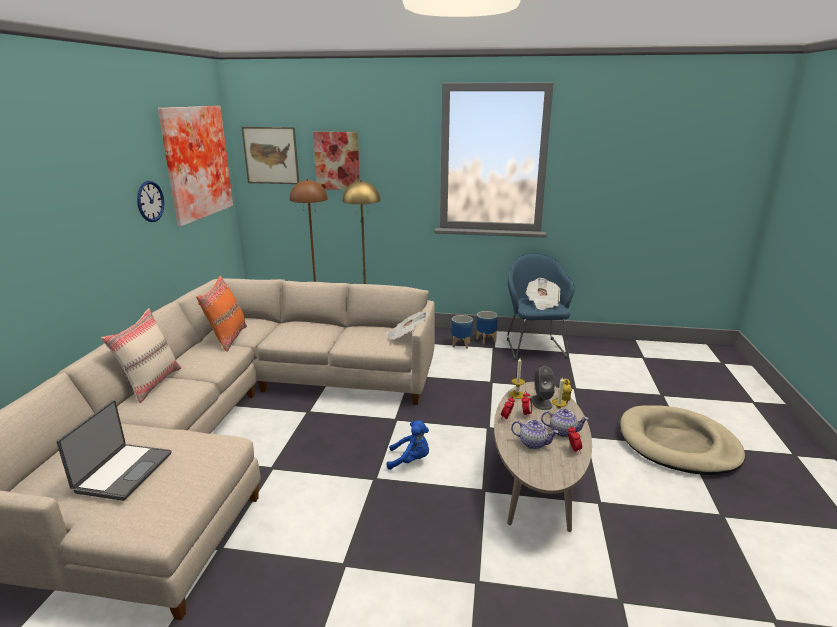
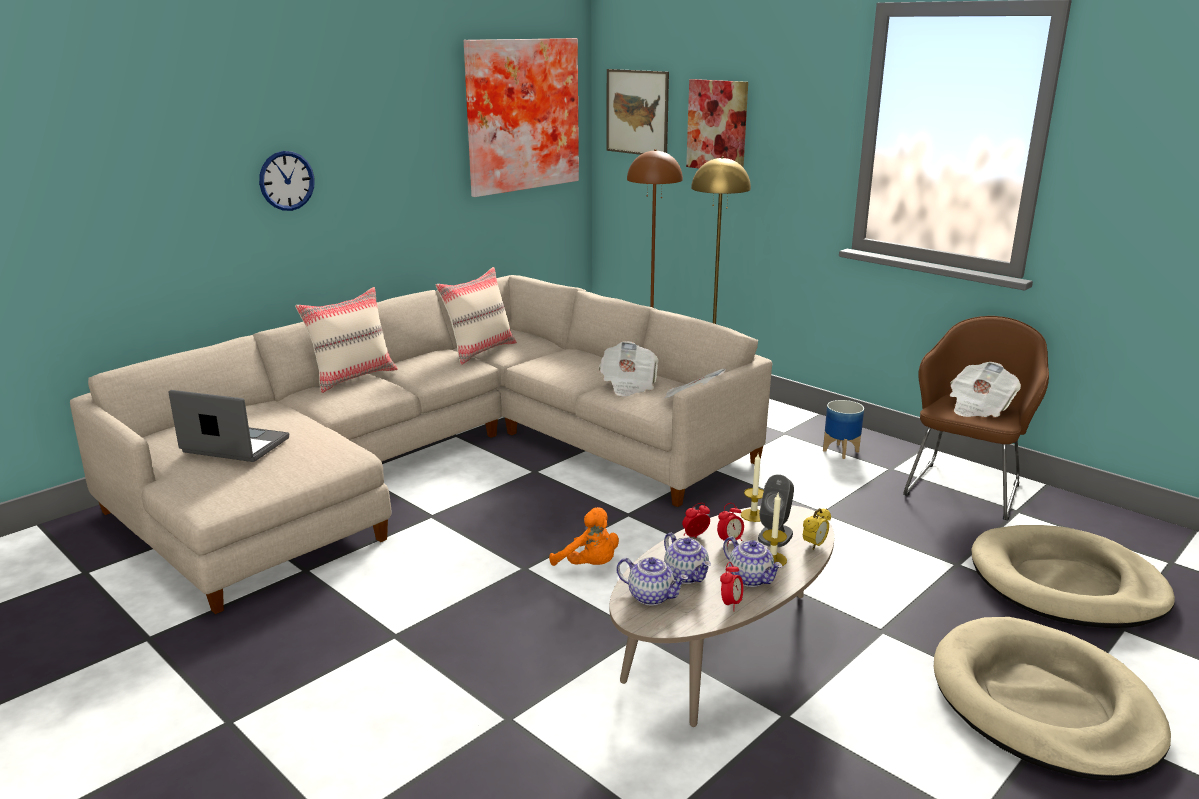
camera: 35 degrees right, 0 degrees up
laptop [56,400,172,501] -> laptop turned 120 degrees counterclockwise [169,390,289,462]
wall clock [137,181,164,222] -> wall clock moved to [259,151,315,211]
orange pillow [196,276,247,352] -> beige pillow [435,267,517,365]
blue plush toy [387,421,429,470] -> orange plush toy [549,507,619,566]
planter [476,311,498,344] -> none
blue armchair [507,253,575,360] -> brown armchair [903,316,1049,520]
none -> newspaper [599,341,659,396]
none -> teapot [616,557,688,606]
none -> beige dog bed [971,525,1175,628]

